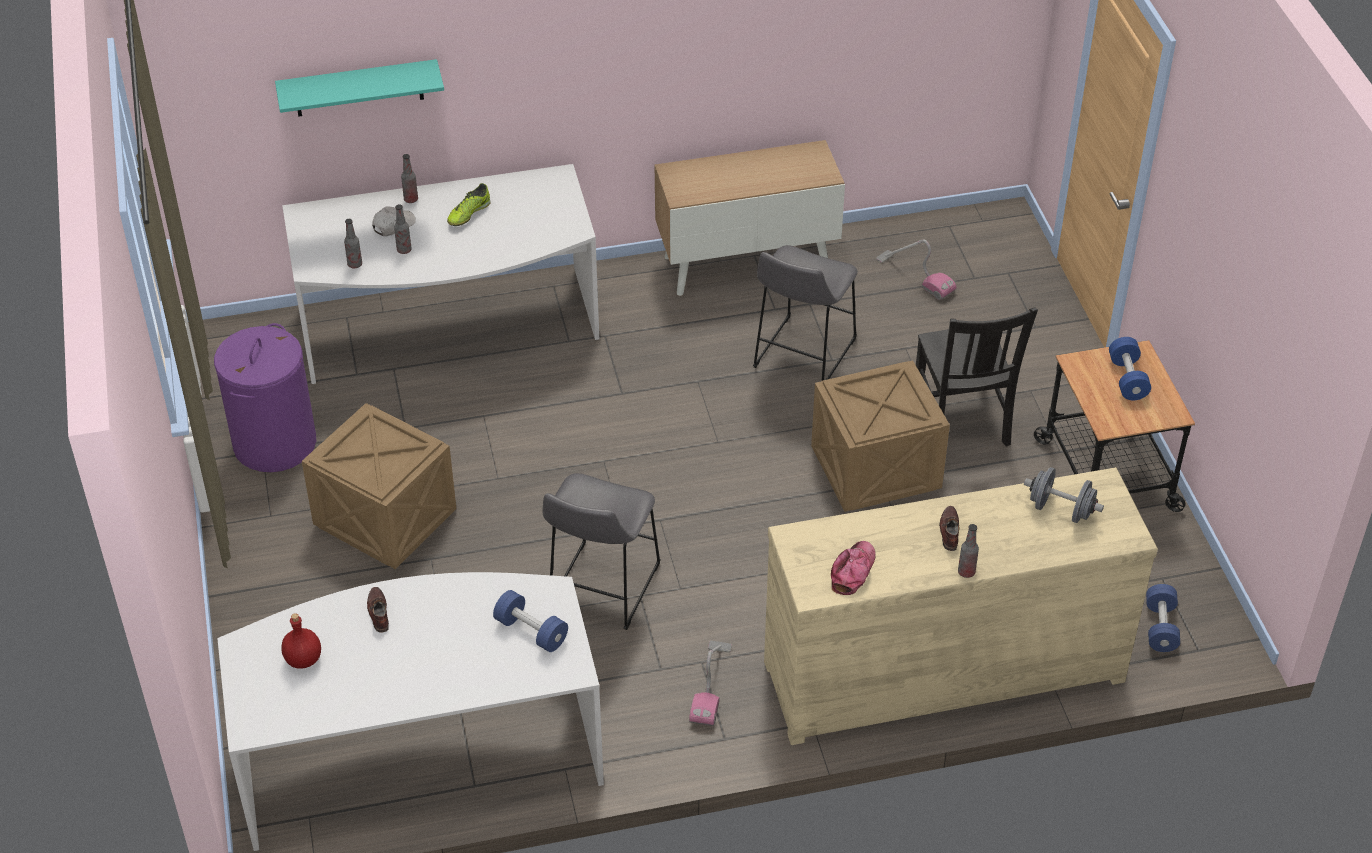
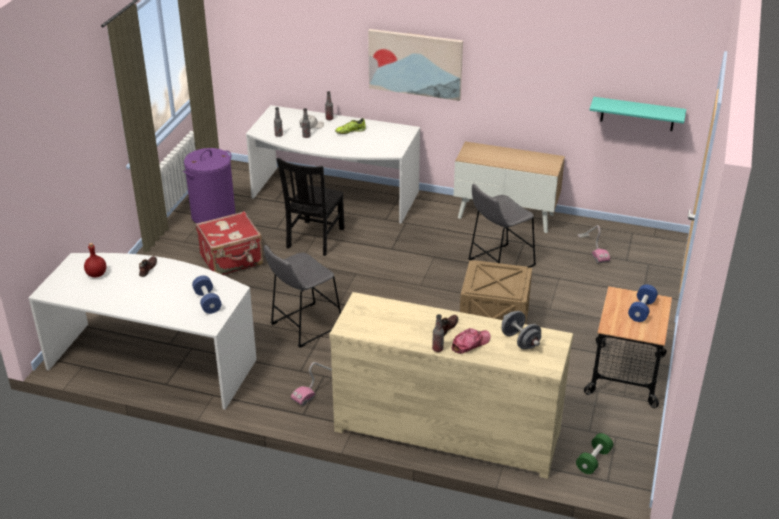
camera: 30 degrees right, 10 degrees down
turquoise shelf [275,59,444,117] -> turquoise shelf moved to [589,97,686,131]
crate [302,403,457,569] -> red suitcase [196,211,263,275]
cap [831,541,876,595] -> cap moved to [451,328,491,354]
black chair [916,307,1038,447] -> black chair moved to [276,158,345,256]
blue dumbbell [1146,584,1180,652] -> green dumbbell [576,433,613,474]
none -> picture [368,29,463,101]

